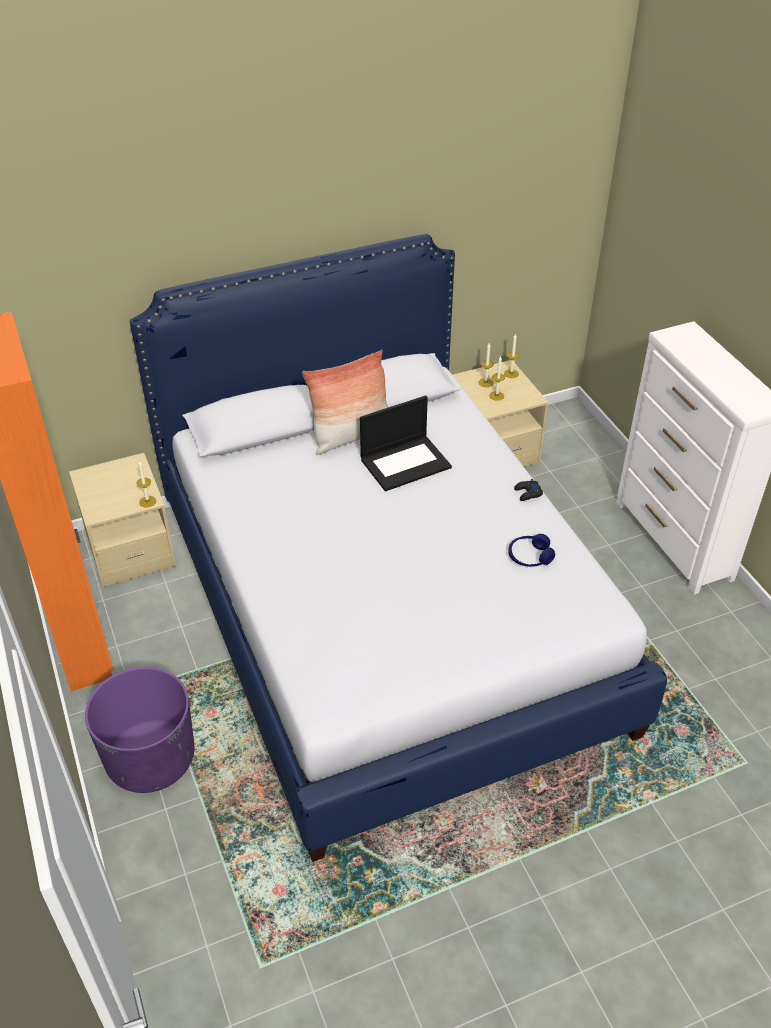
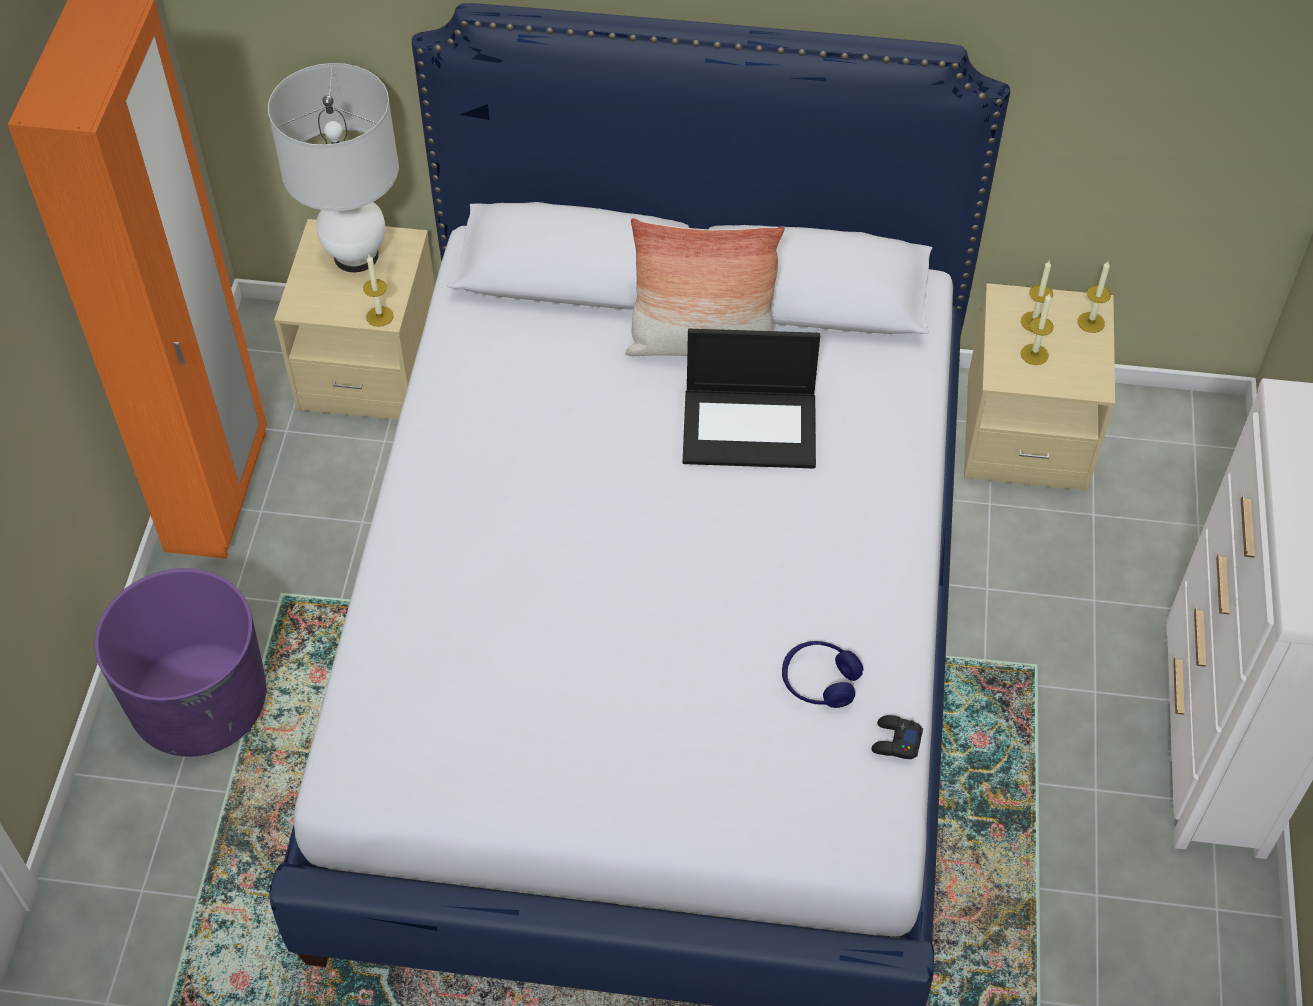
camera: 30 degrees right, 10 degrees up
black game controller [514,479,543,501] -> black game controller moved to [871,715,923,759]
none -> white table lamp [268,63,399,272]

